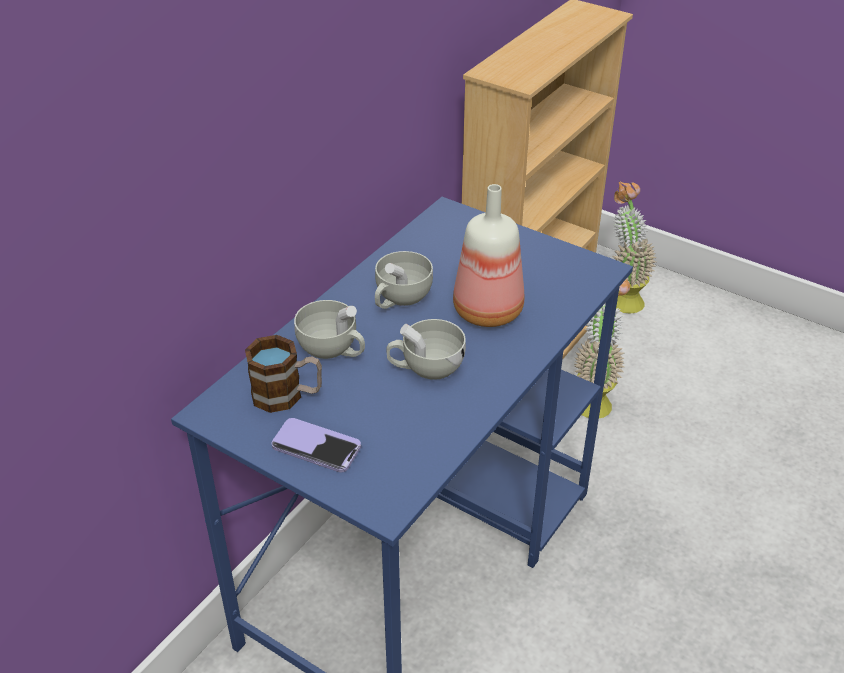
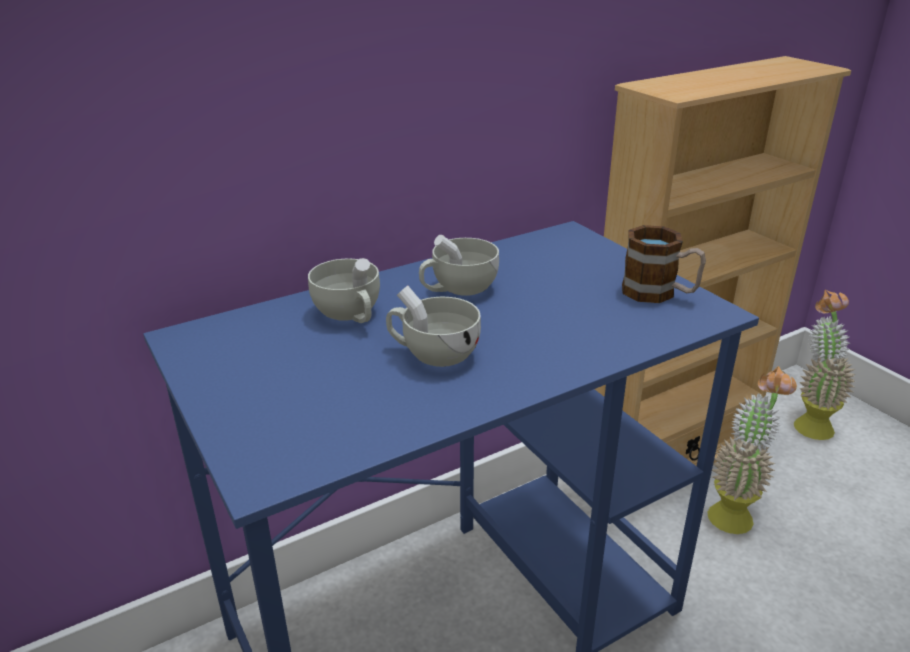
camera: 25 degrees right, 10 degrees down
mug [245,335,322,413] -> mug moved to [622,225,706,303]
phone [271,418,361,473] -> none
bottle [453,184,524,327] -> none

